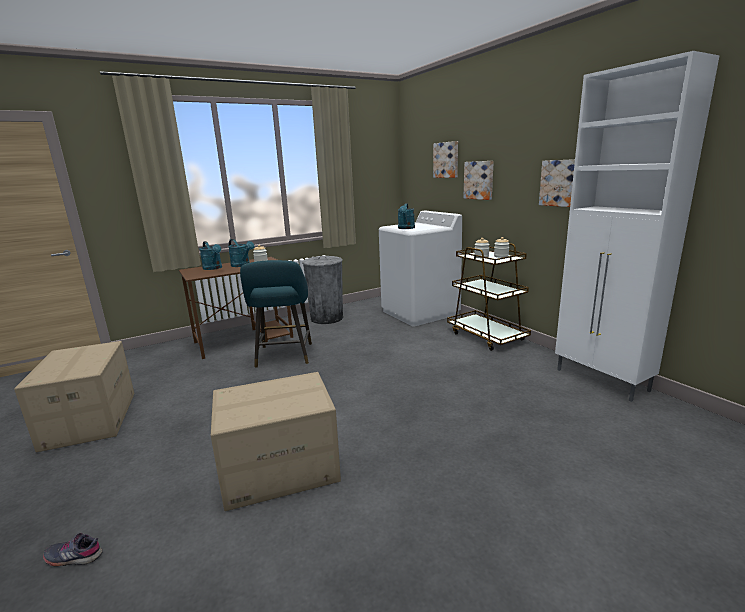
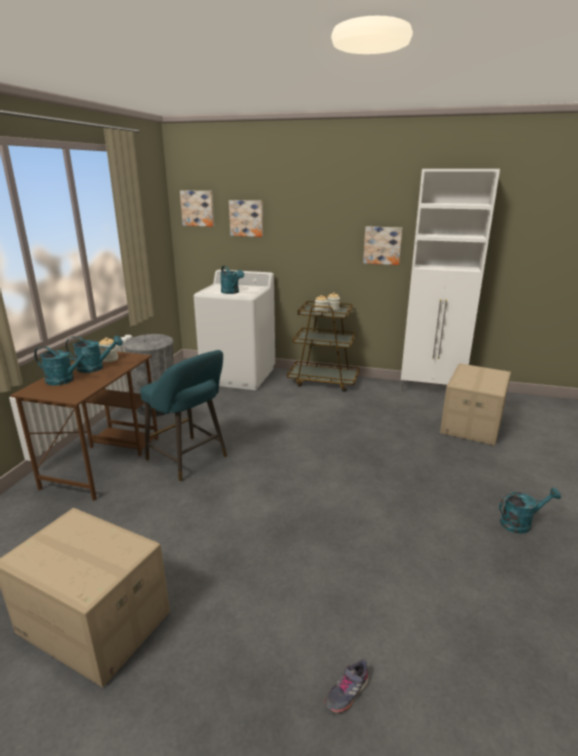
camera: 45 degrees left, 5 degrees up
cardboard box [211,372,341,511] -> cardboard box moved to [440,363,511,446]
picture [464,161,494,200] -> picture moved to [180,190,214,227]
none -> turquoise watering can [499,487,561,534]

